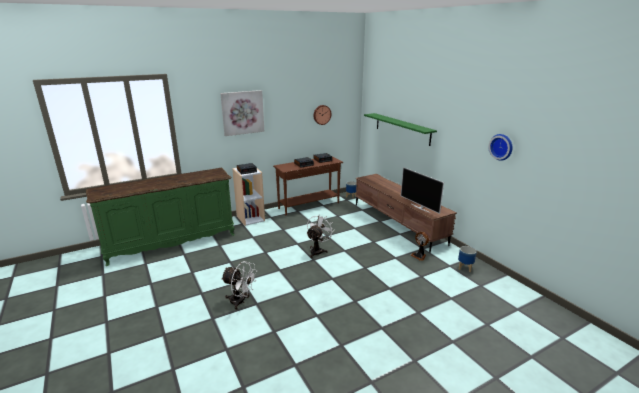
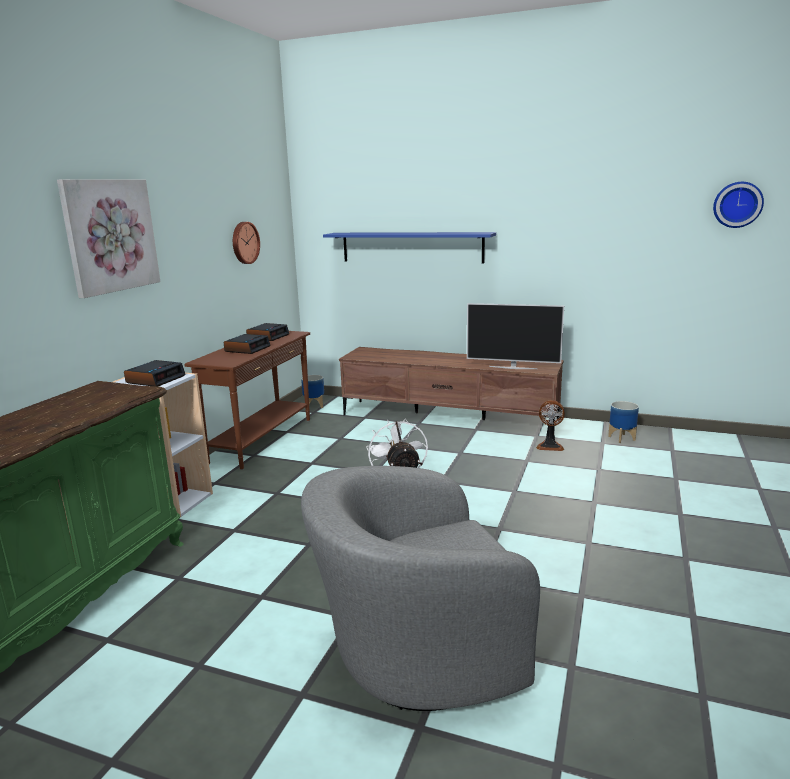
camera: 40 degrees left, 5 degrees down
white fan [221,261,257,310] -> grey armchair [301,466,540,711]
green shelf [364,113,437,146] -> blue shelf [323,232,496,263]
wall clock [488,134,512,161] -> wall clock moved to [713,182,764,228]

